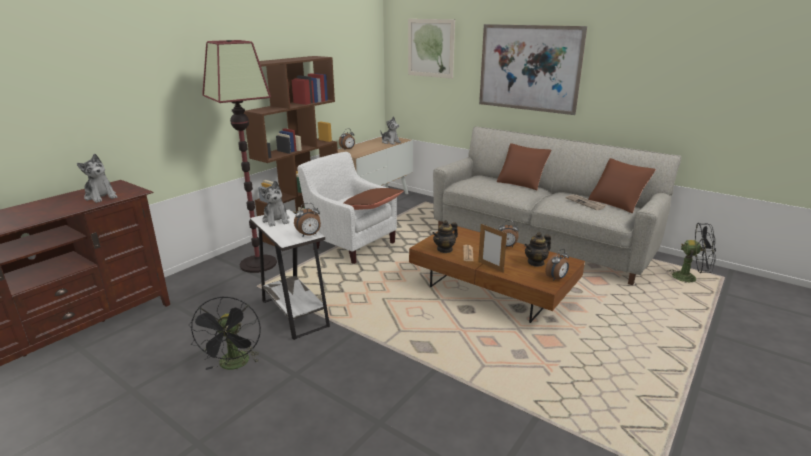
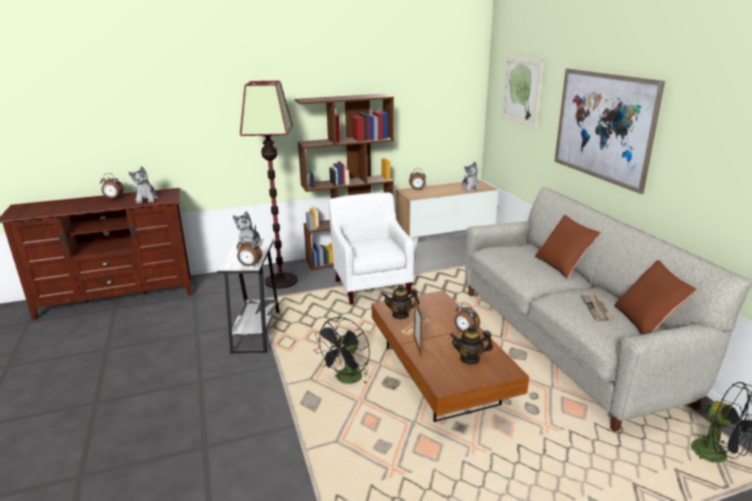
camera: 35 degrees right, 0 degrees up
black fan [189,297,261,370] -> black fan moved to [314,317,370,385]
brown pillow [344,188,404,210] -> none
alarm clock [545,249,569,281] -> alarm clock moved to [100,173,124,199]

